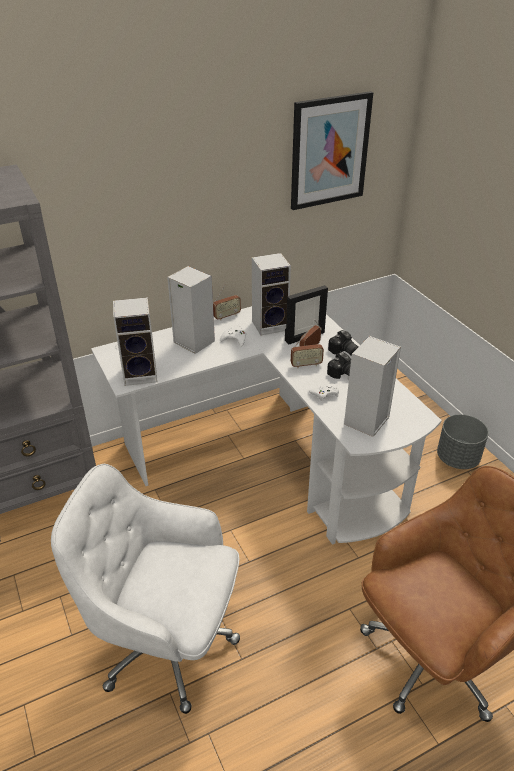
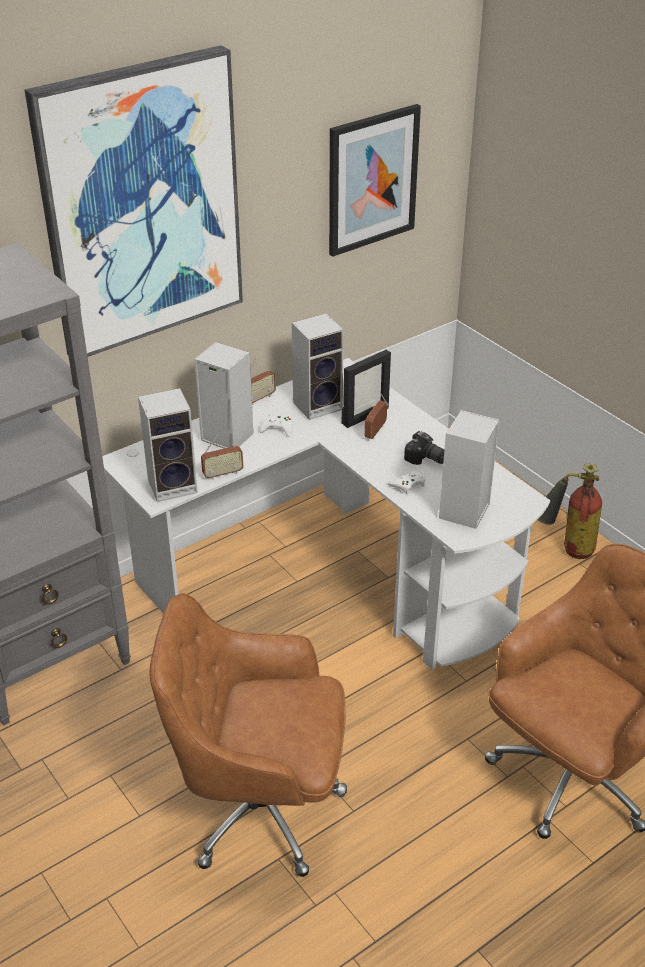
camera: 10 degrees left, 0 degrees up
white office chair [51,464,240,714] -> brown office chair [150,593,347,877]
radio [291,331,324,369] -> radio moved to [201,431,243,480]
camera [328,330,358,356] -> none
grey planter [437,414,489,469] -> fire extinguisher [538,463,602,559]
none -> picture [25,45,243,357]

